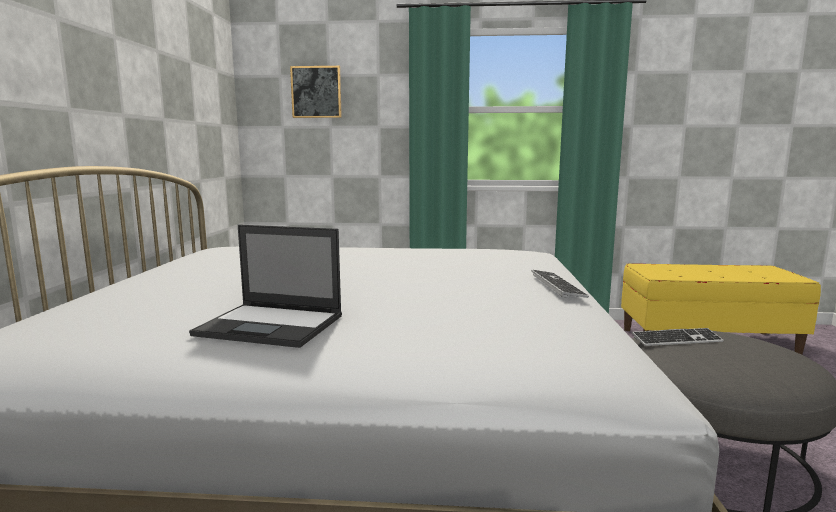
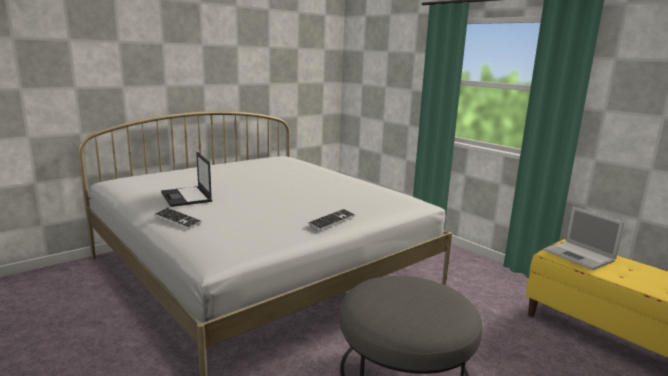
camera: 45 degrees right, 5 degrees up
picture [290,66,342,118] -> none
keyboard [632,328,724,346] -> keyboard moved to [154,208,202,229]
none -> laptop [544,207,624,270]

